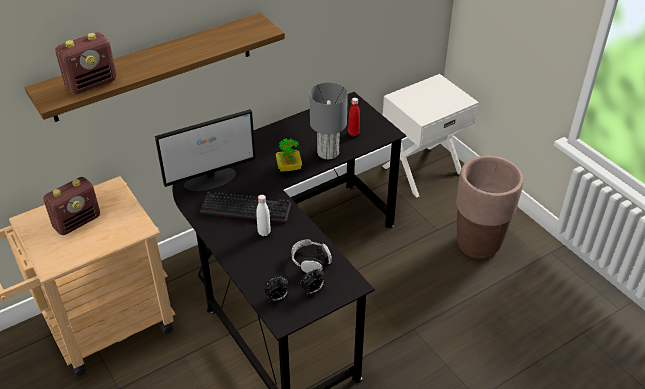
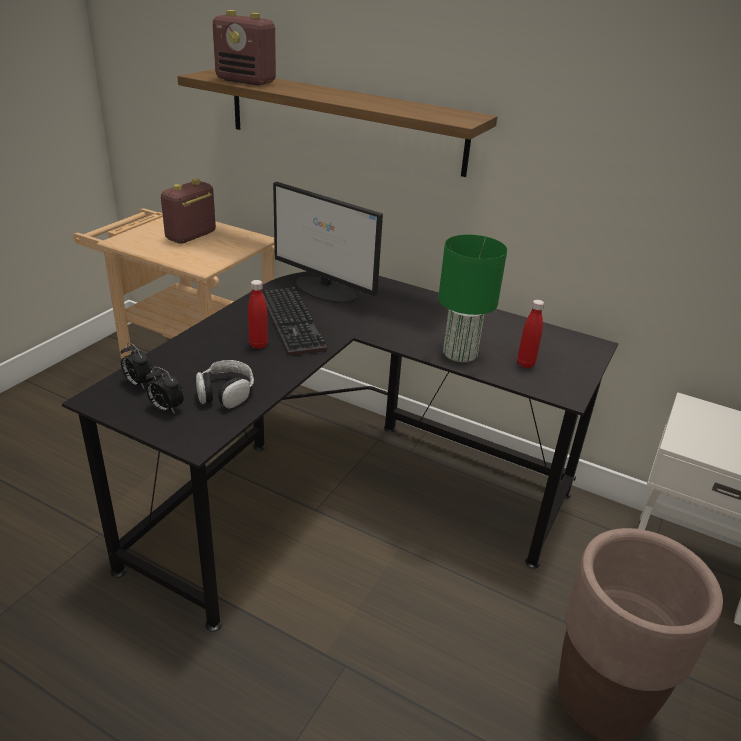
camera: 60 degrees right, 10 degrees down
radio [43,177,100,235] -> radio turned 105 degrees clockwise [161,179,216,243]
white bottle [256,195,271,236] -> red bottle [248,280,268,349]
potted plant [276,138,302,171] -> none
grey table lamp [310,83,348,159] -> green table lamp [438,235,507,362]

